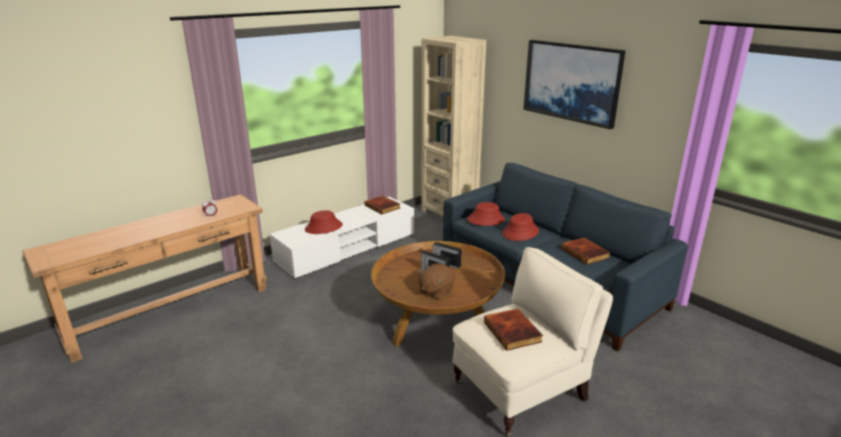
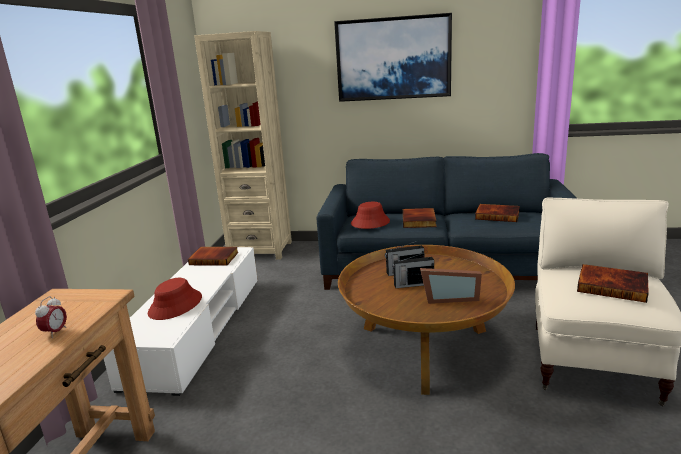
camera: 40 degrees left, 5 degrees down
brown plush toy [418,264,455,299] -> picture frame [420,268,482,304]
red hat [502,213,539,241] -> book [403,208,437,228]

